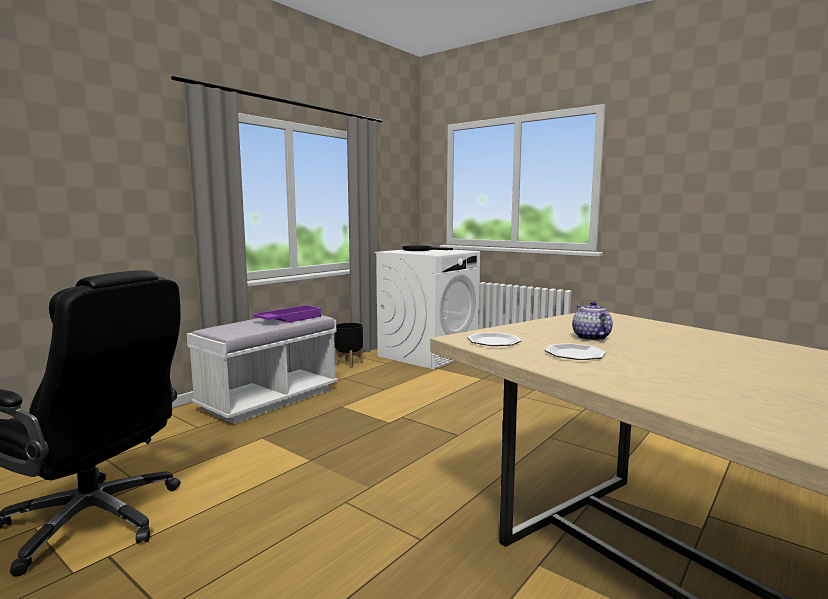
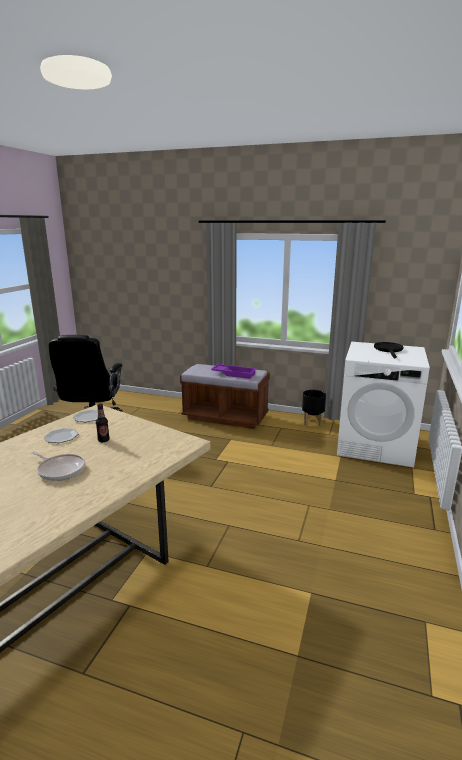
camera: 70 degrees right, 10 degrees up
white bench [187,315,338,424] -> brown bench [180,364,270,429]
teapot [572,301,613,341] -> bottle [96,403,110,442]
none -> frying pan [31,451,85,481]

